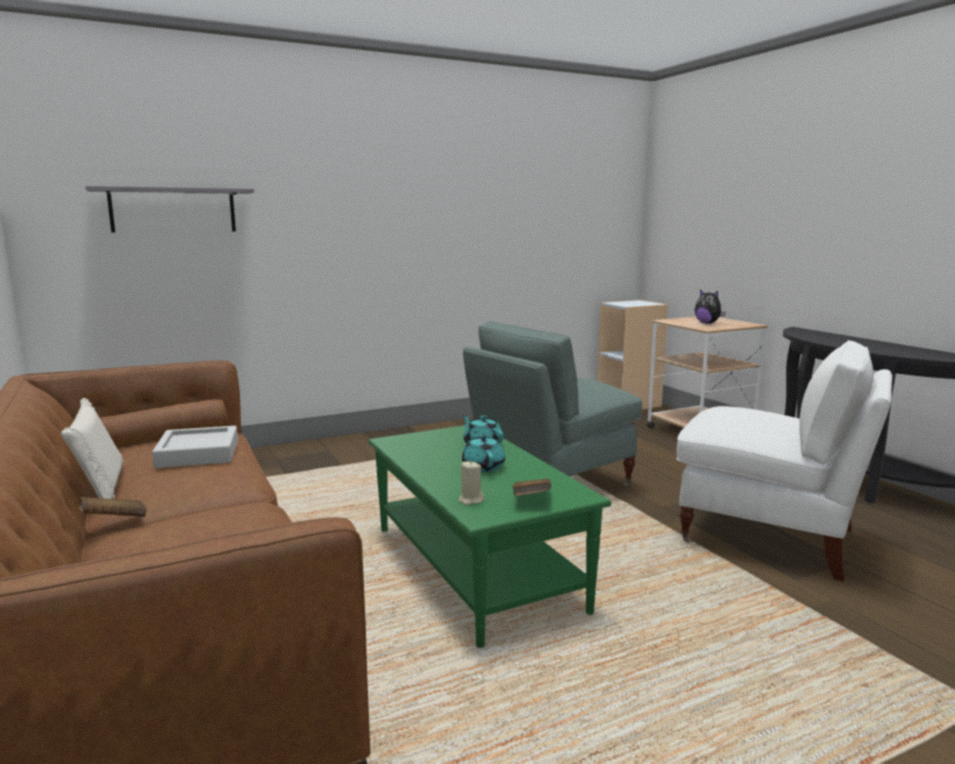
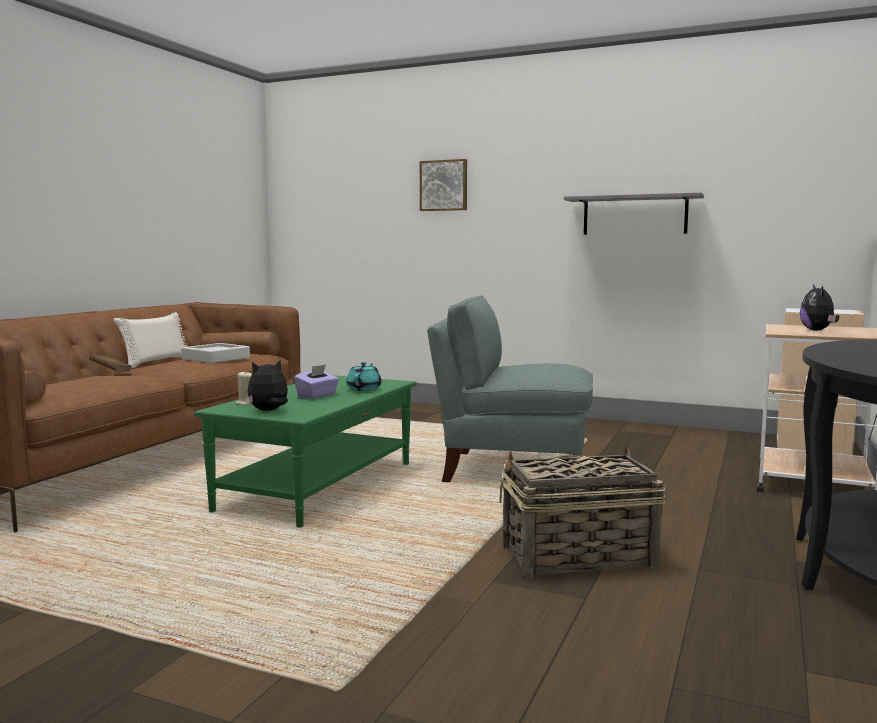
camera: 50 degrees right, 5 degrees down
grey shelf [86,186,254,232] -> grey shelf moved to [564,192,704,235]
turquoise teapot [462,431,505,472] -> purple tissue box [294,365,339,399]
brown book [512,479,551,496] -> plush toy [248,359,288,411]
white armchair [677,340,892,582] -> basket [499,446,666,579]
none -> picture [420,159,467,211]

